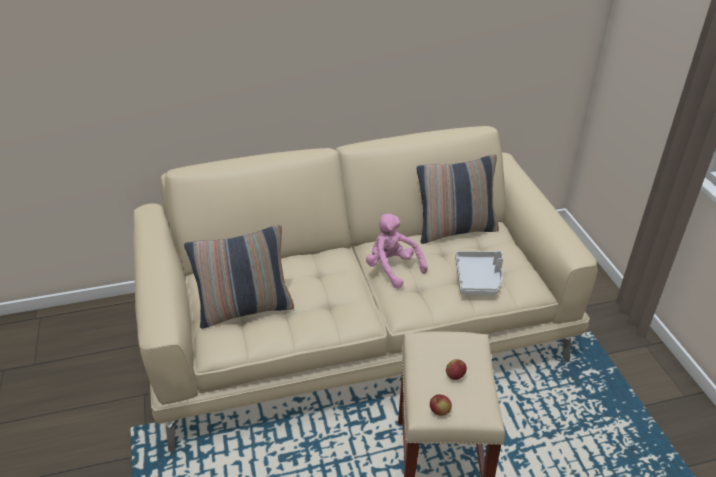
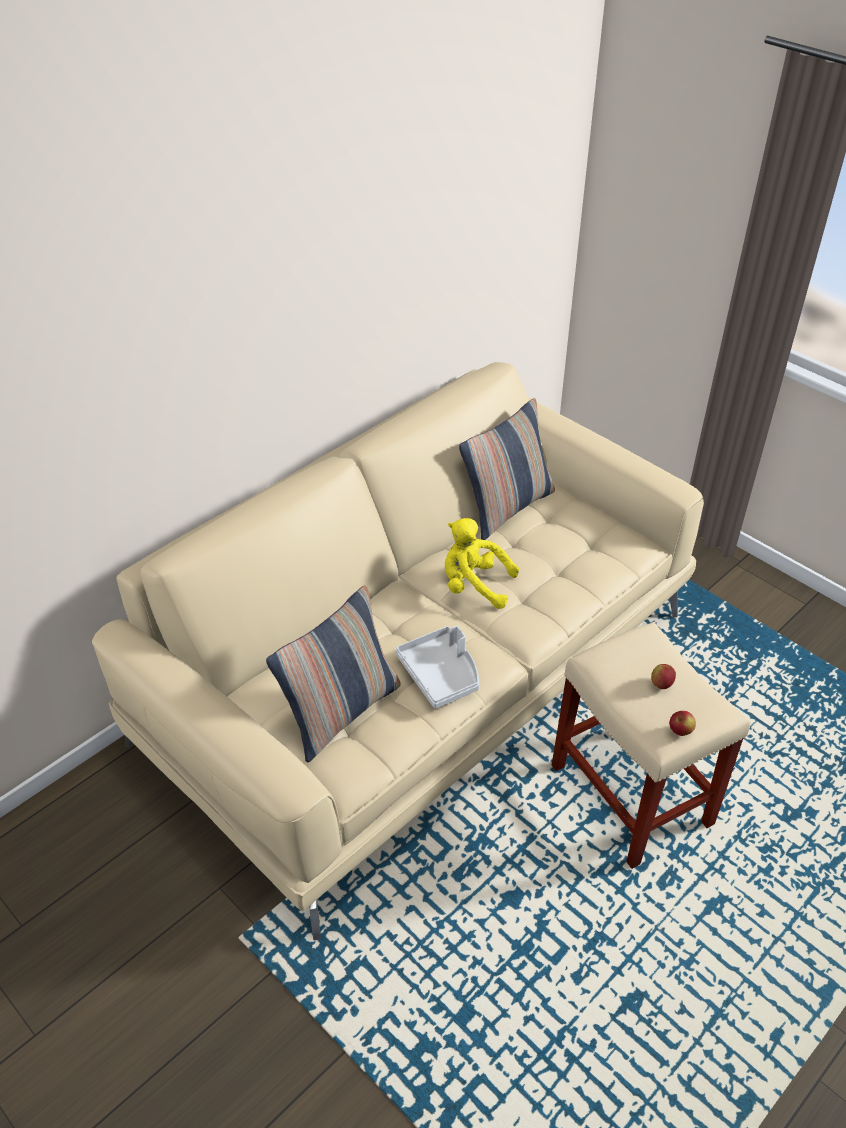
camera: 30 degrees left, 5 degrees up
pink plush toy [366,214,428,289] -> yellow plush toy [445,518,519,609]
grey tray [455,251,503,295] -> grey tray moved to [395,626,479,709]

